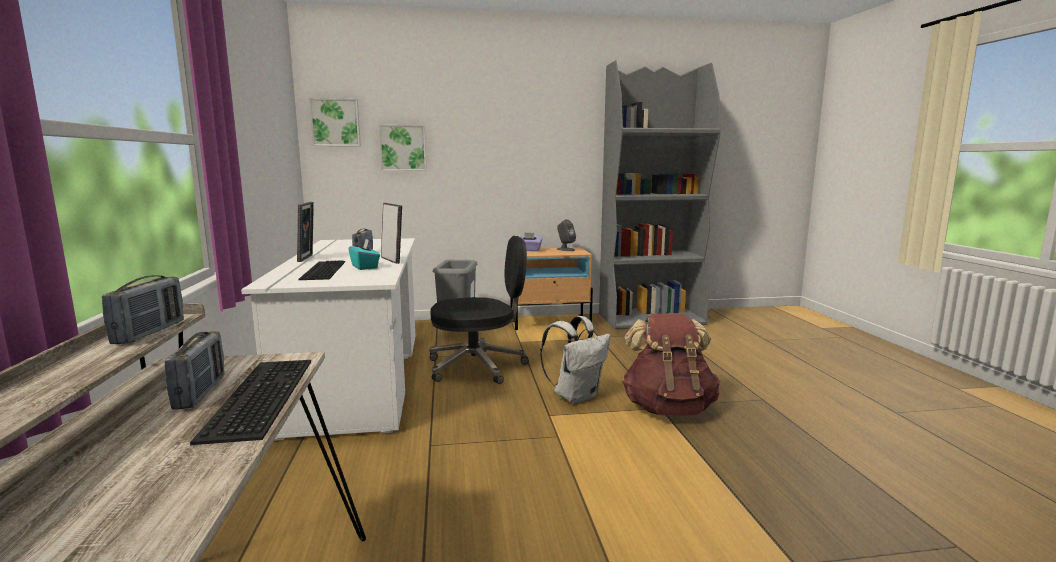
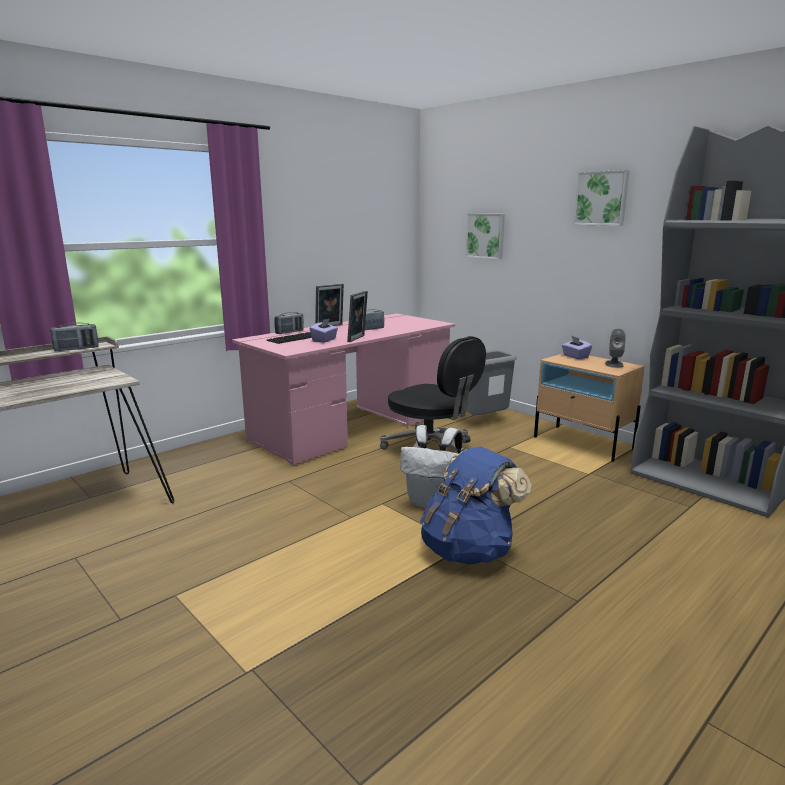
camera: 55 degrees right, 5 degrees up
radio [164,331,225,410] -> radio moved to [275,312,304,334]
keyboard [190,360,311,445] -> none
white desk [241,238,415,441] -> pink desk [232,314,455,465]
picture [309,98,361,146] -> picture moved to [573,170,630,226]
turquoise tissue box [349,239,380,270] -> purple tissue box [310,318,338,343]
brown backpack [622,314,720,416] -> blue backpack [420,446,531,564]

